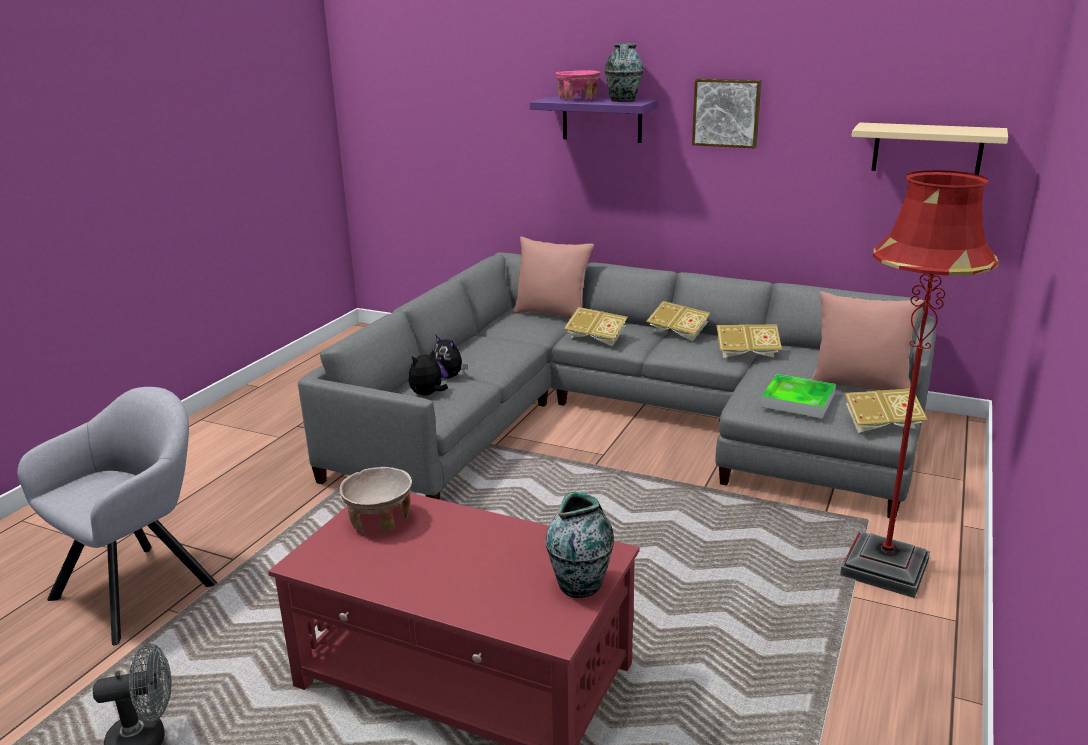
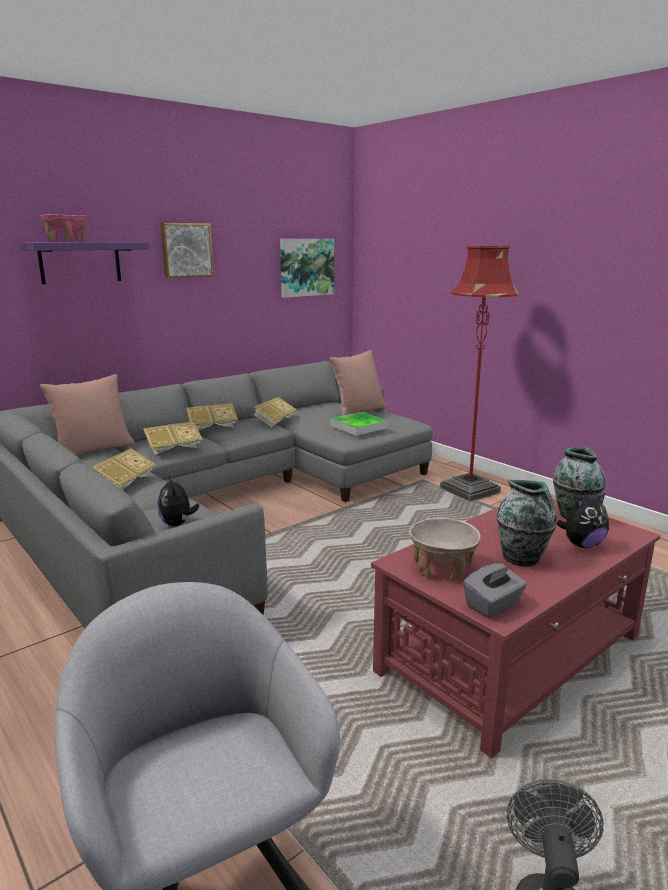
camera: 65 degrees left, 5 degrees down
plush toy [433,335,467,379] -> plush toy moved to [557,494,609,548]
vase [604,43,643,102] -> vase moved to [496,480,557,566]
book [844,389,928,433] -> book moved to [91,448,156,490]
beige shelf [851,122,1008,175] -> picture [280,239,334,298]
none -> grey tissue box [463,563,527,618]

